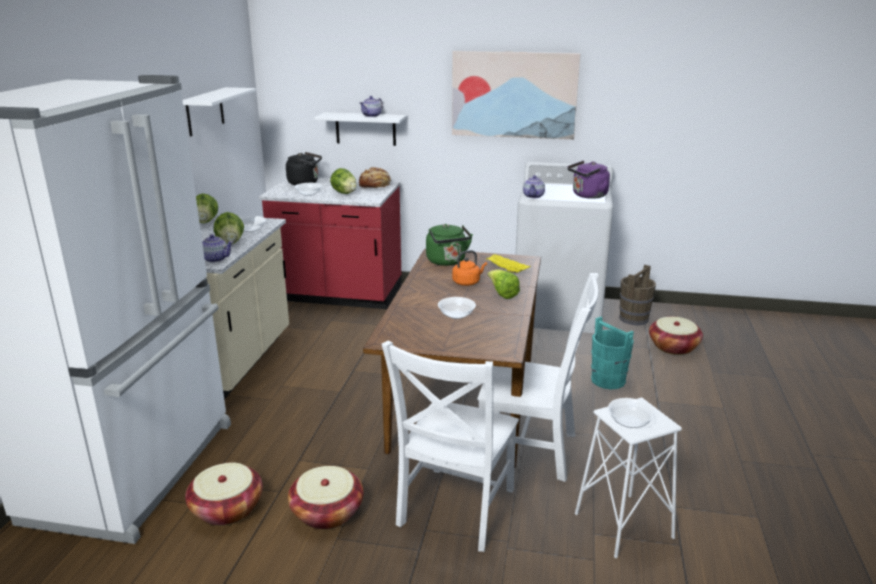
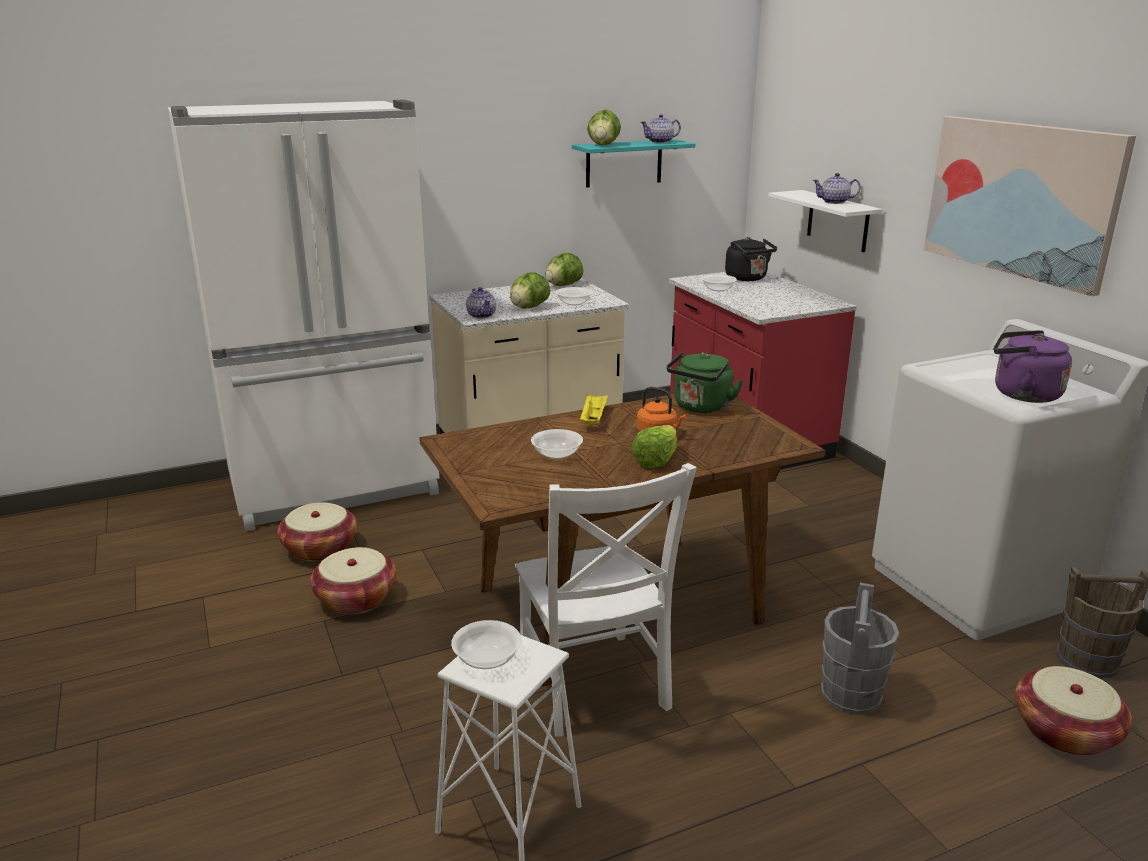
camera: 55 degrees right, 0 degrees up
white shelf [183,87,256,136] -> turquoise shelf [572,139,695,188]
lettuce [330,168,357,194] -> lettuce moved to [587,109,621,145]
bread [359,167,391,189] -> none
white chair [382,341,519,552] -> none
yellow tray [486,254,531,273] -> yellow tray moved to [580,394,608,425]
teapot [523,175,545,198] -> teapot moved to [641,114,681,143]
turquoise bucket [591,317,634,389] -> grey bucket [821,583,899,715]

